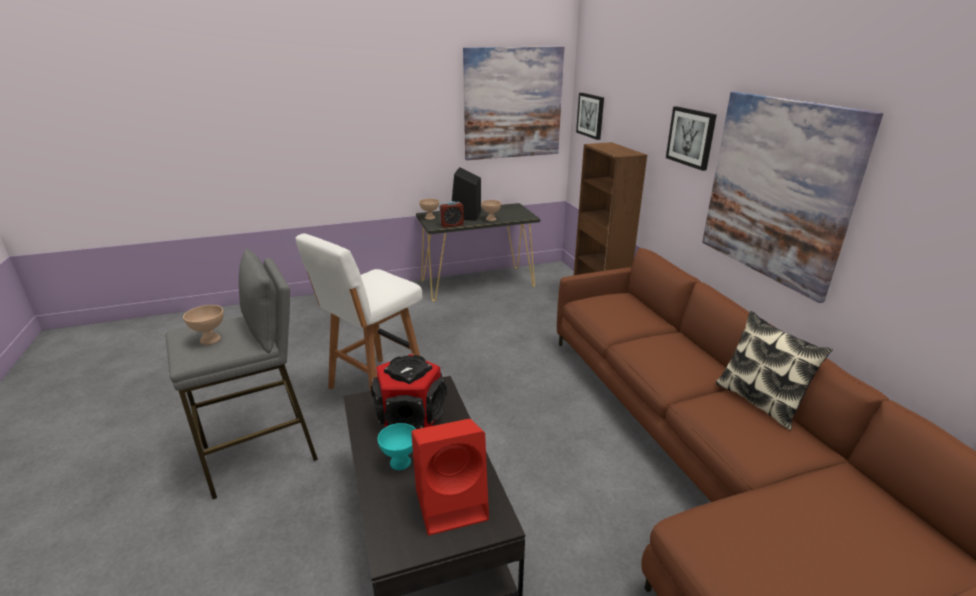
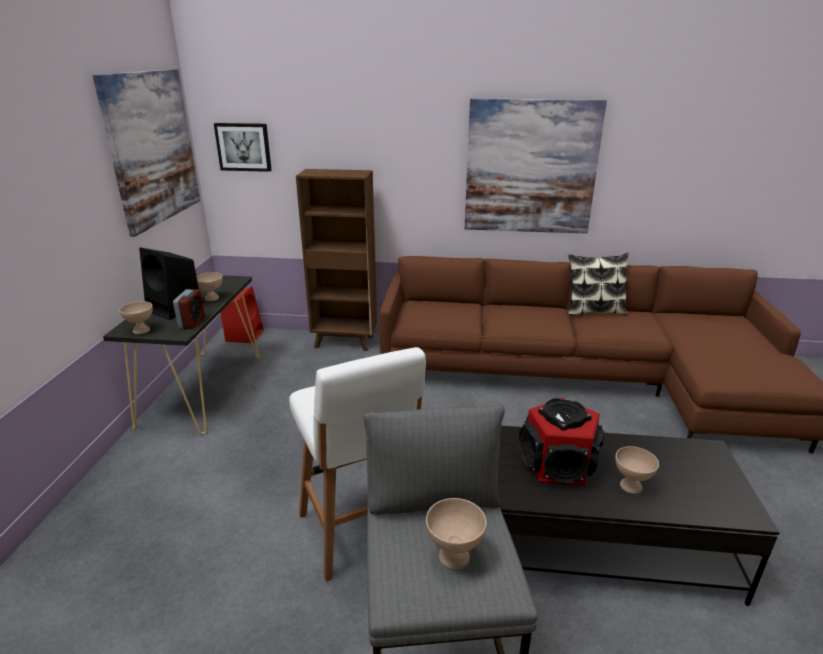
camera: 65 degrees left, 0 degrees up
turquoise bowl [378,423,416,470] -> beige bowl [615,446,659,494]
red speaker [411,419,489,535] -> red speaker moved to [220,286,264,343]
picture [666,106,717,171] -> none

